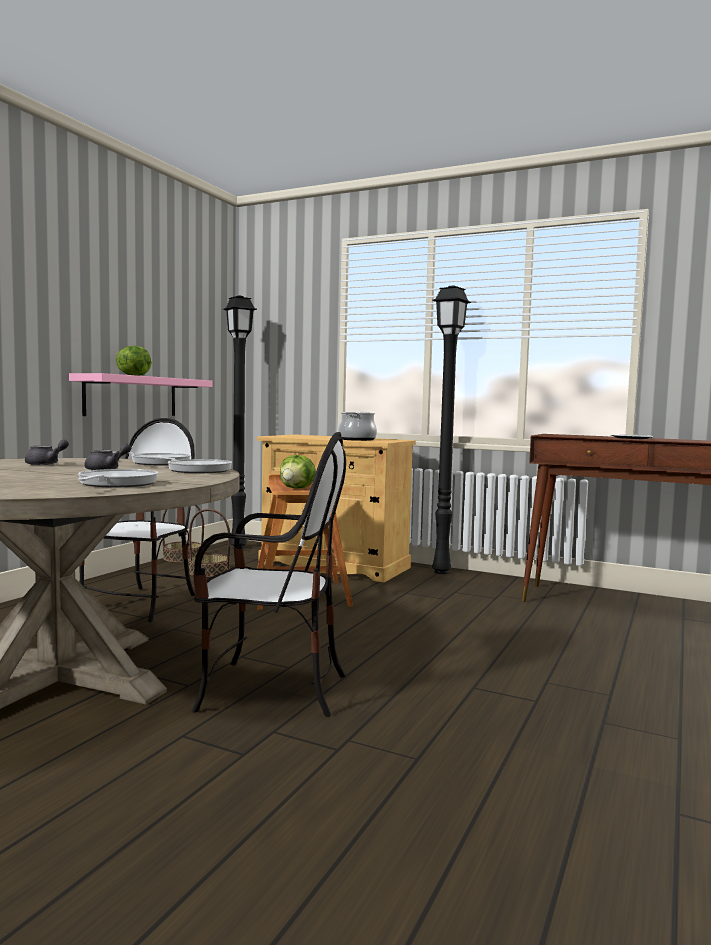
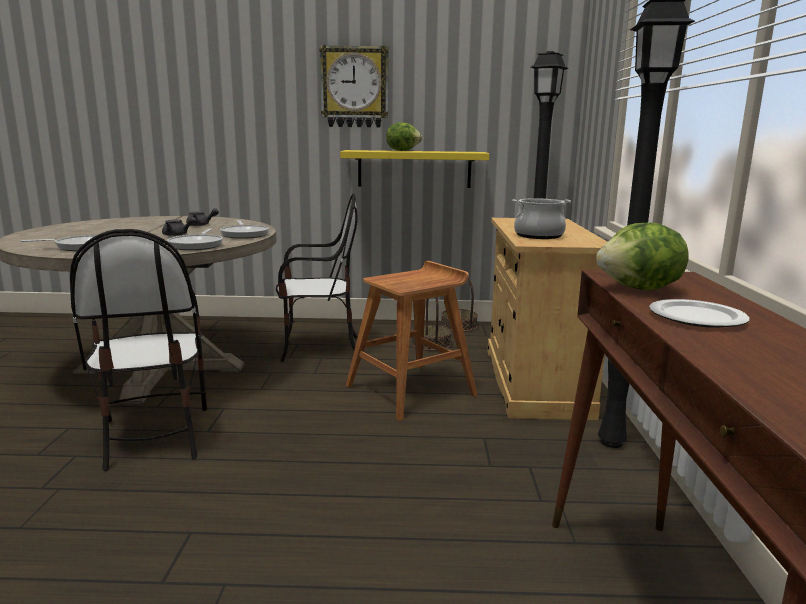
camera: 65 degrees right, 10 degrees up
pink shelf [69,373,213,416] -> yellow shelf [340,150,489,188]
lettuce [280,455,316,489] -> lettuce moved to [596,223,689,291]
none -> wall clock [319,45,389,128]

